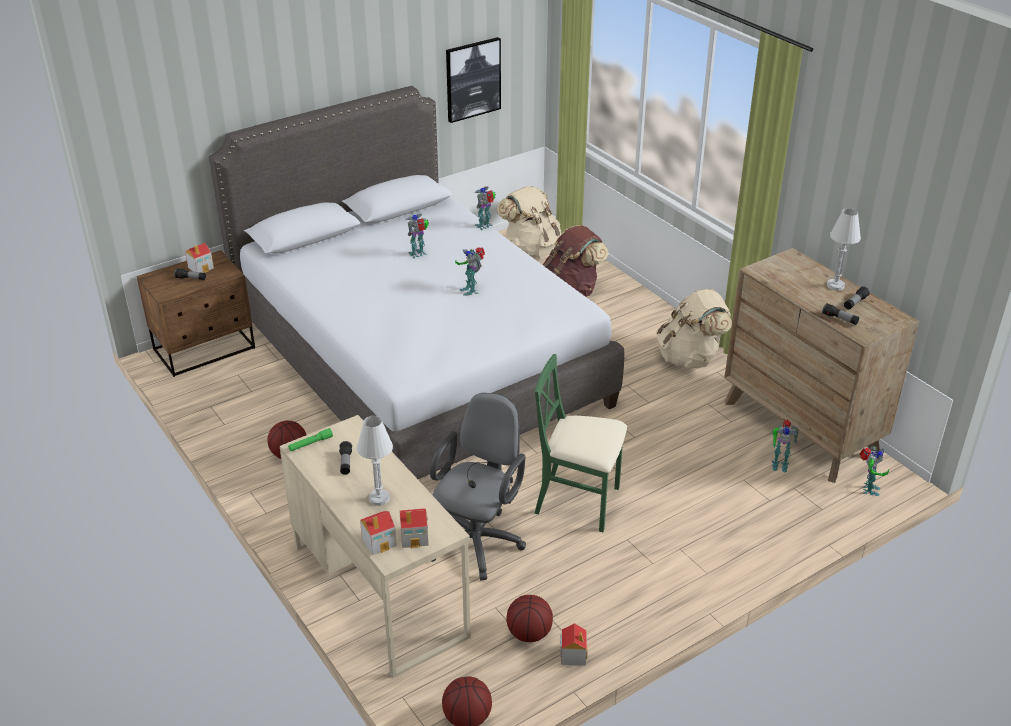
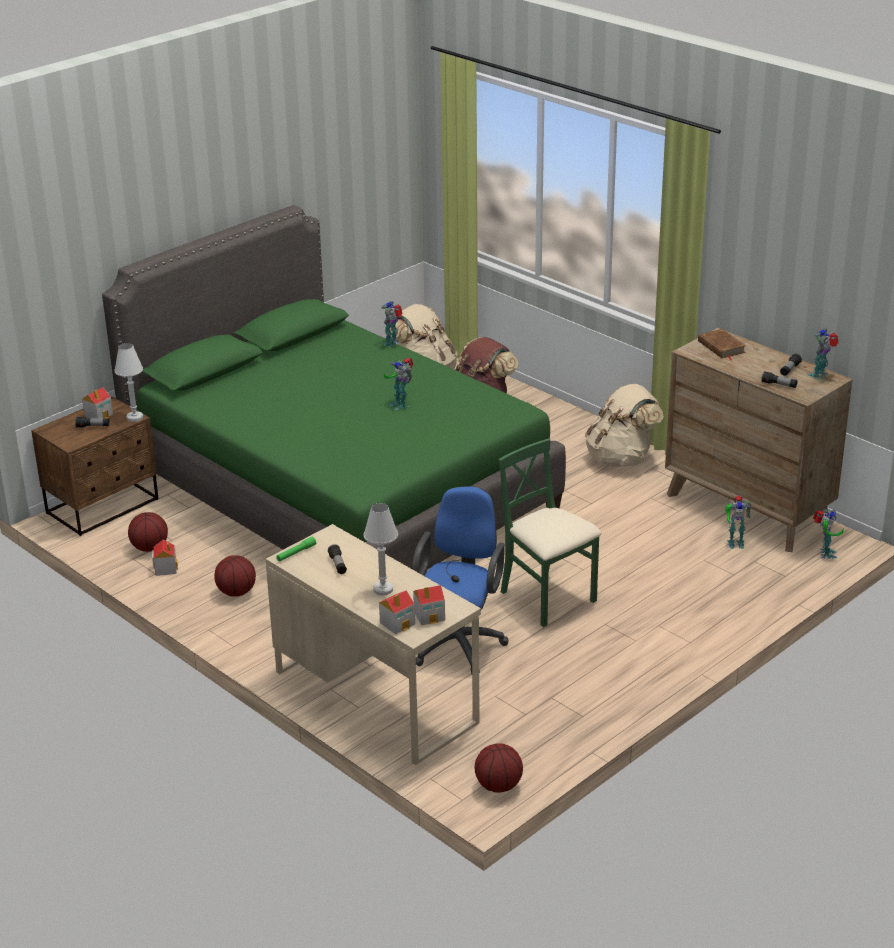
camera: 10 degrees left, 5 degrees down
grey bed [209,86,624,479] -> green bed [102,205,566,569]
toy robot [406,213,429,259] -> toy robot moved to [807,328,838,380]
grey office chair [430,393,526,580] -> blue office chair [412,486,509,674]
picture [446,37,501,123] -> none
basketball [506,595,553,642] -> basketball moved to [128,512,168,552]
green chair [534,354,627,532] -> green chair turned 45 degrees clockwise [498,439,602,627]
toy house [560,623,588,666] -> toy house moved to [152,539,178,576]
white table lamp [827,208,861,291] -> white table lamp moved to [114,343,143,422]
none -> brown book [698,329,746,360]

